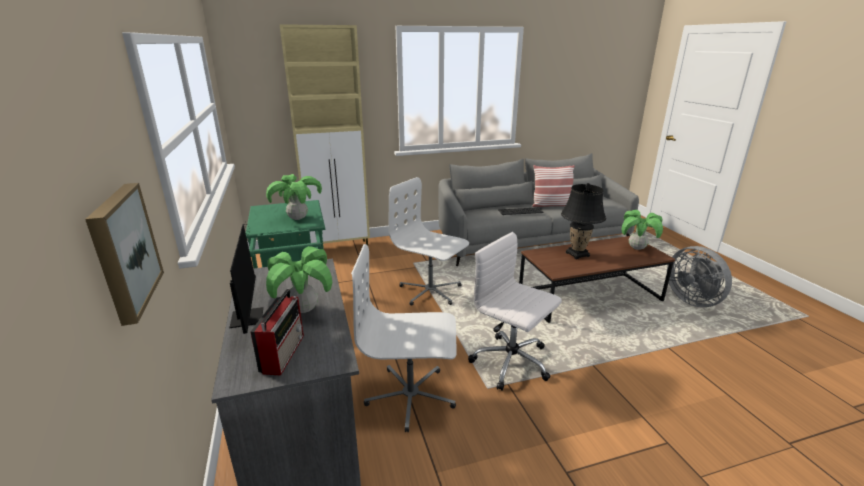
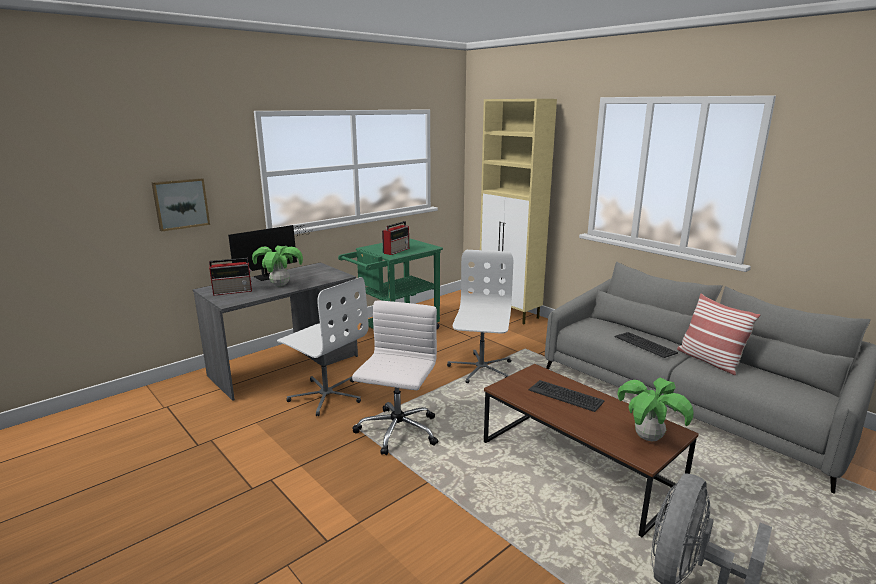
camera: 65 degrees right, 5 degrees down
potted plant [266,174,322,220] -> radio [382,221,409,255]
white office chair [351,244,457,432] -> white office chair turned 150 degrees clockwise [277,277,369,416]
black table lamp [561,183,606,260] -> keyboard [529,380,605,412]

